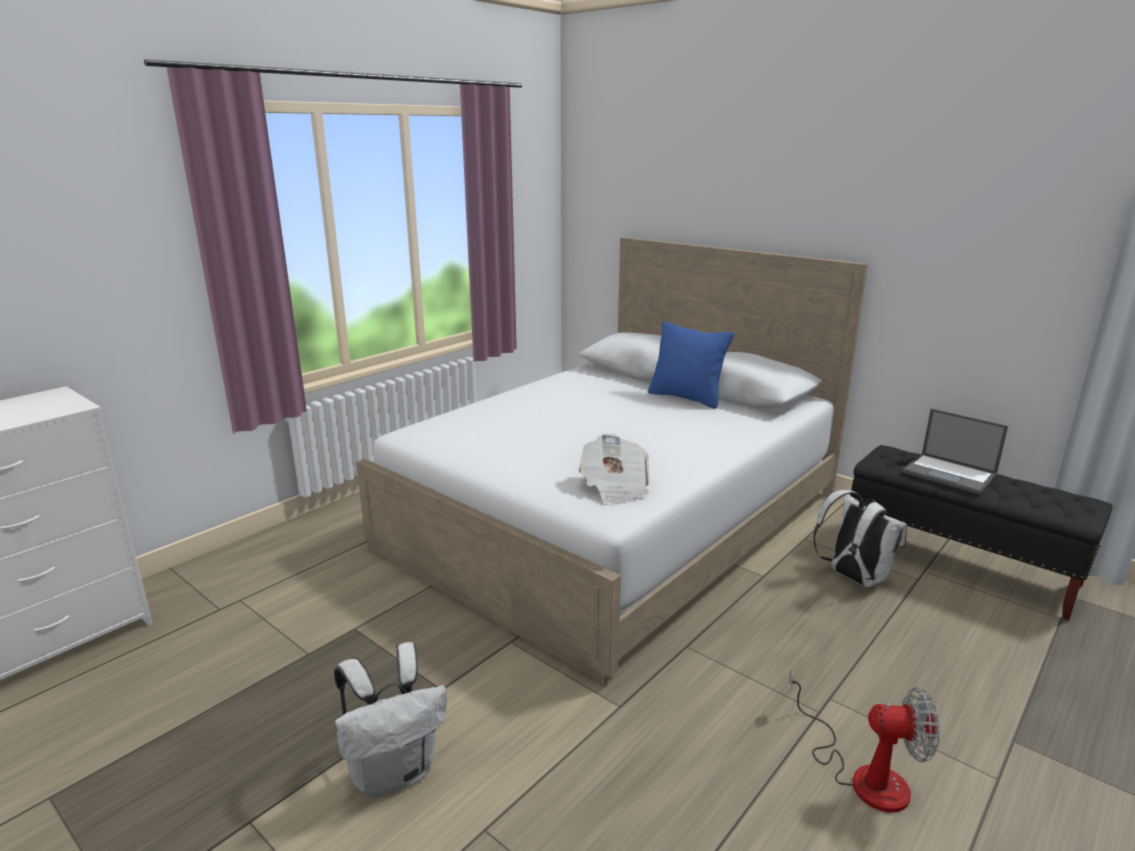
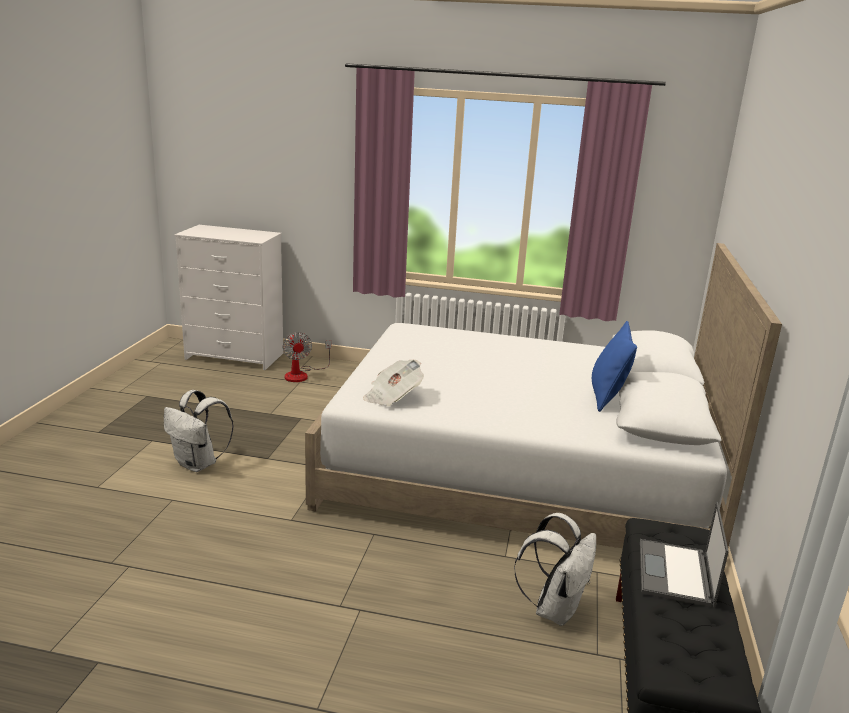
camera: 60 degrees right, 0 degrees up
fan [789,668,940,812] -> fan moved to [283,332,331,382]

